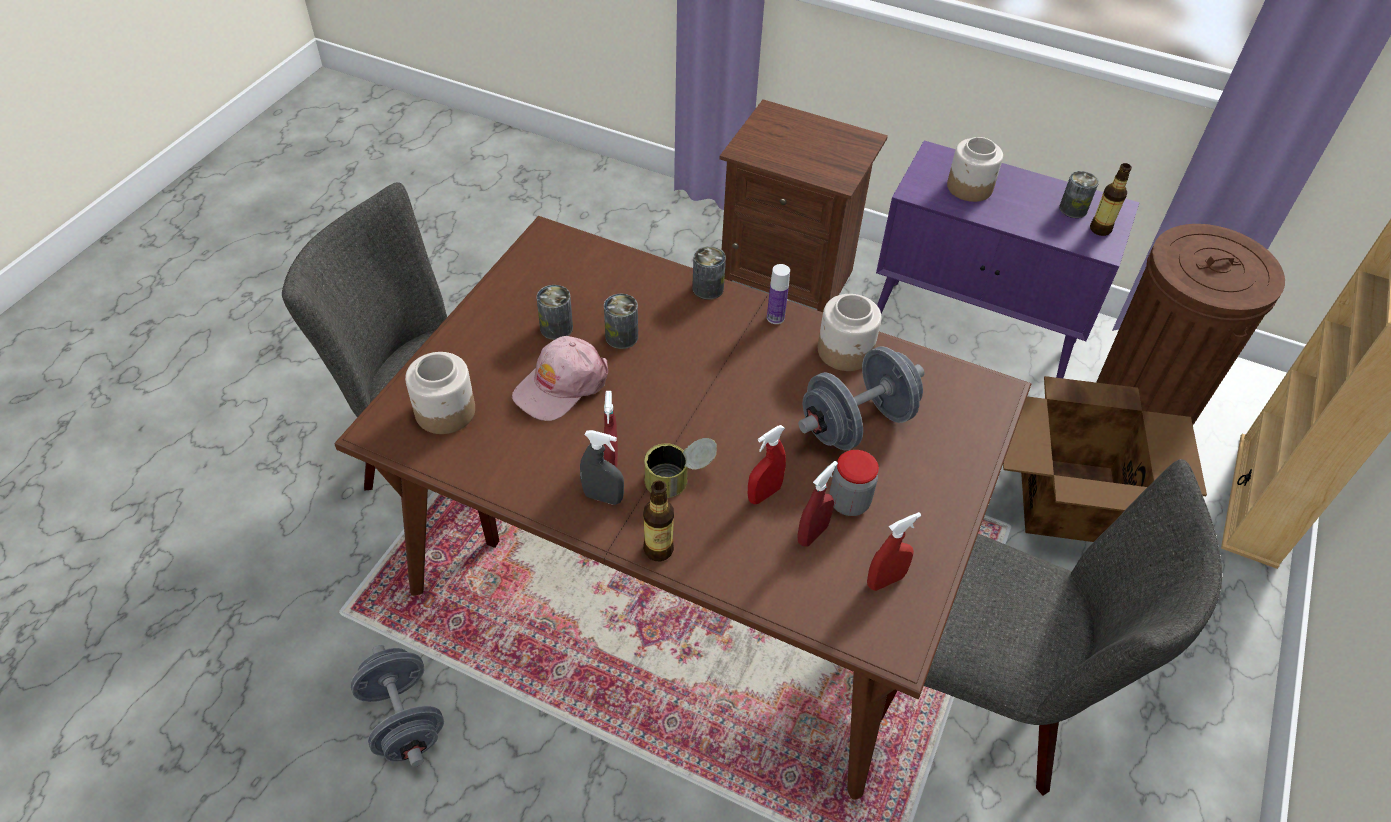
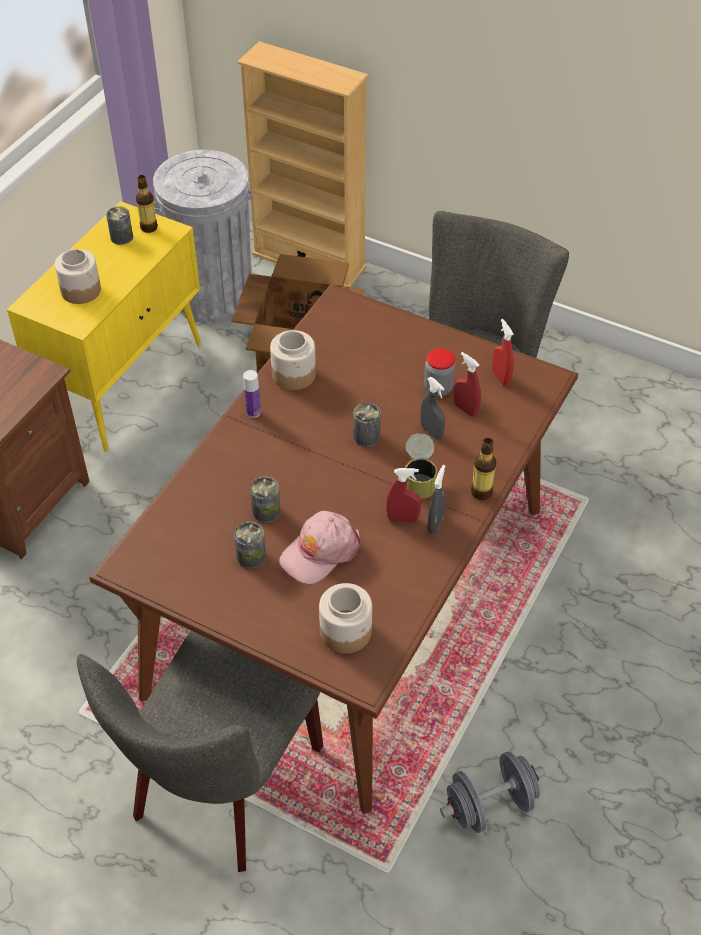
camera: 85 degrees left, 0 degrees up
pink cap [512,336,608,421] -> pink cap turned 90 degrees clockwise [279,511,360,584]
can [692,246,726,300] -> can moved to [353,403,381,447]
red spray bottle [748,425,786,504] -> grey spray bottle [421,377,445,440]
grey dumbbell [798,346,924,450] -> none
purple cabinet [876,140,1140,378] -> yellow cabinet [7,201,201,451]
brown trash can [1096,224,1285,425] -> grey trash can [153,150,253,324]

